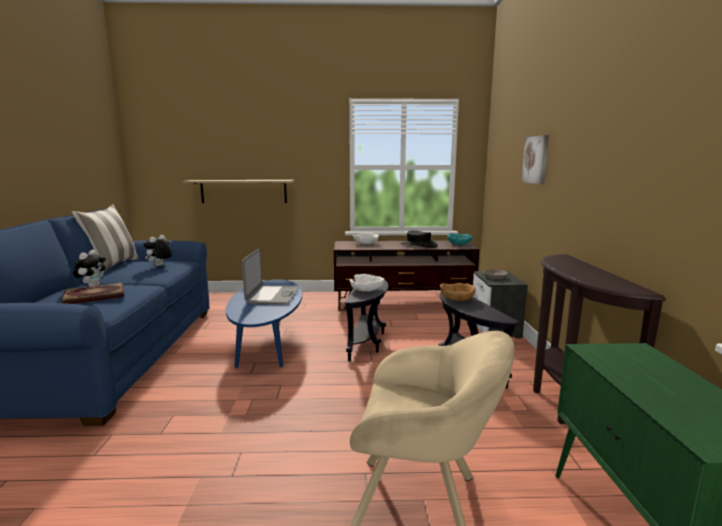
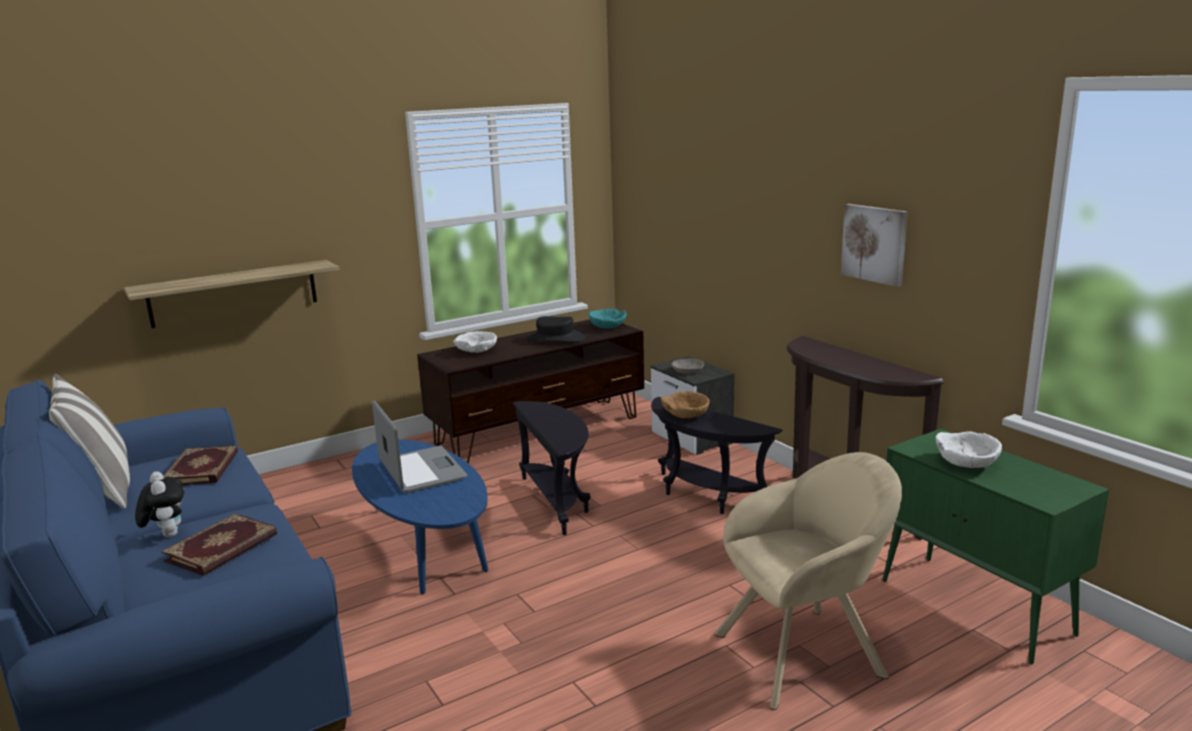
camera: 30 degrees left, 5 degrees up
plush toy [143,235,172,266] -> book [164,445,238,486]
white bowl [350,274,384,292] -> white bowl moved to [936,431,1002,468]
picture [521,135,549,184] -> picture moved to [841,204,908,287]

